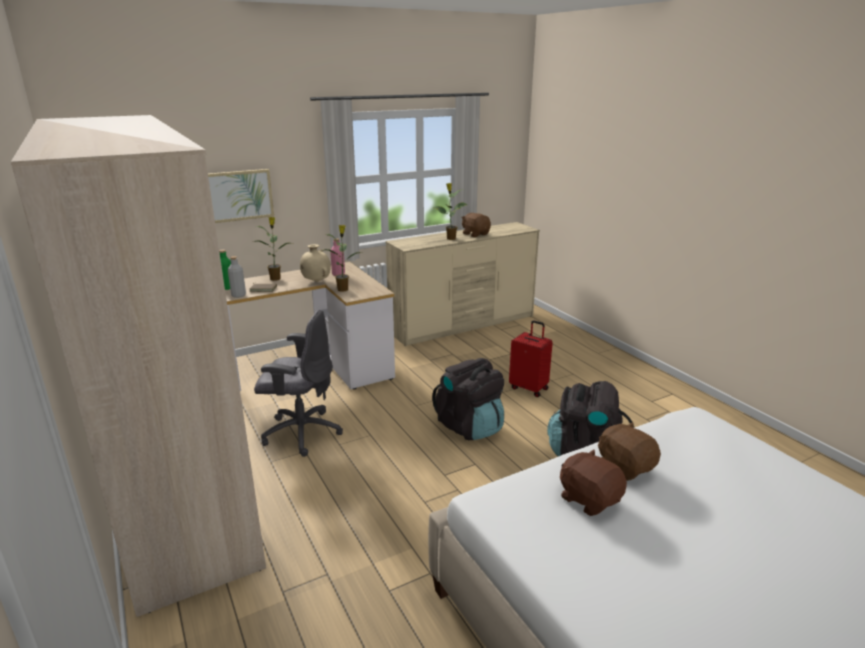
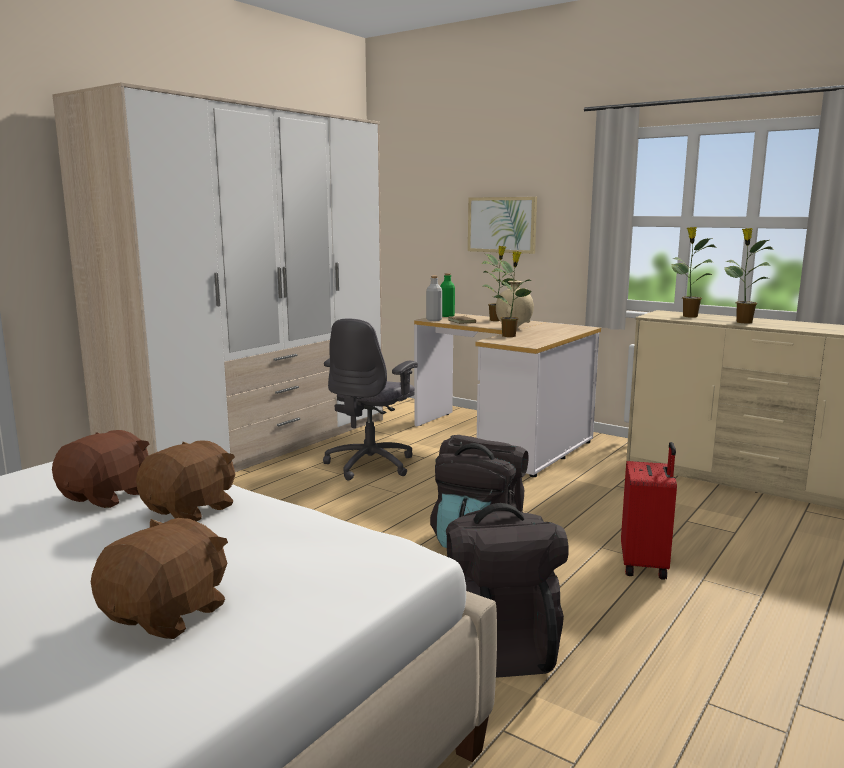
camera: 65 degrees right, 10 degrees down
grey office chair [254,310,343,457] -> grey office chair turned 45 degrees clockwise [323,318,418,481]
pink bottle [330,238,345,276] -> none
brown plush toy [461,213,491,237] -> brown plush toy moved to [91,518,228,639]
none -> potted plant [671,227,716,318]

